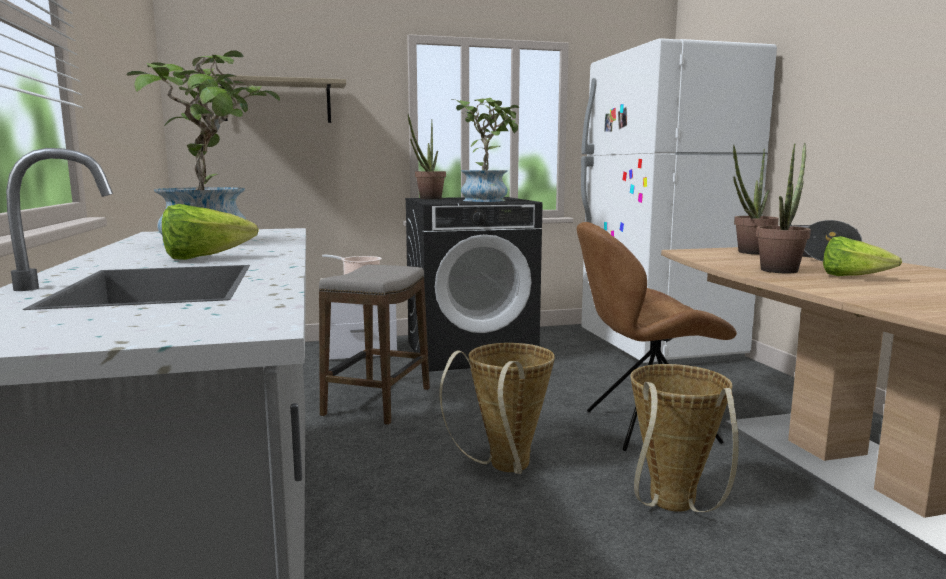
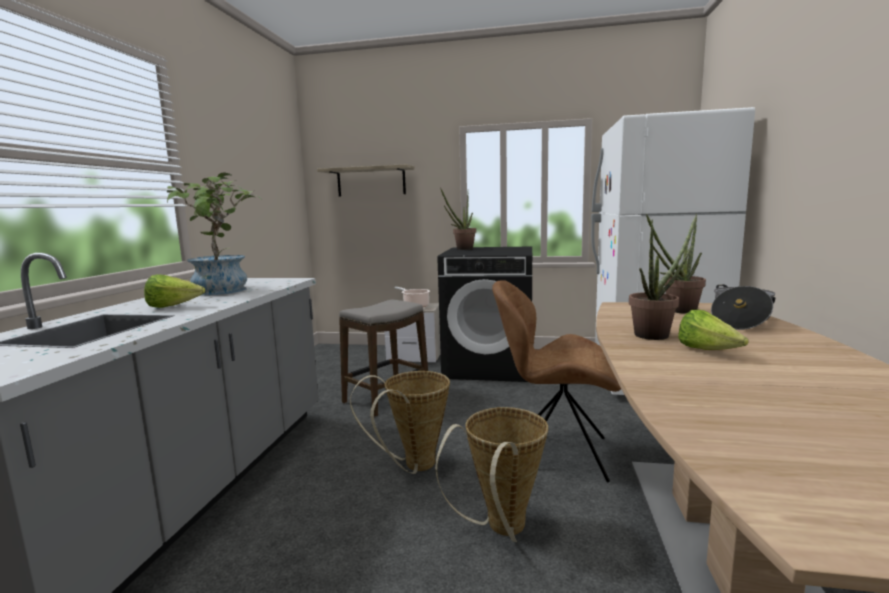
camera: 25 degrees right, 0 degrees up
potted plant [452,98,519,202] -> none

